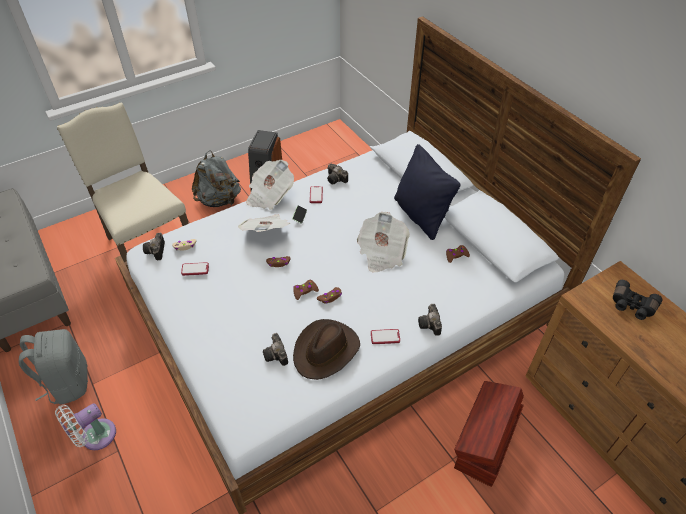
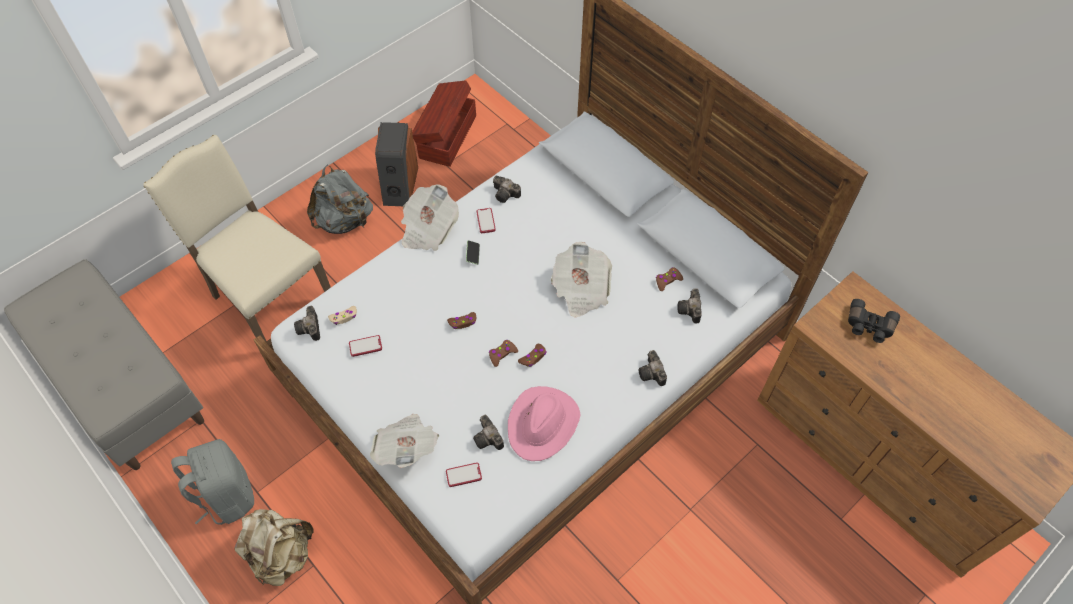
camera: 10 degrees left, 10 degrees up
white fan [55,403,116,450] -> beige backpack [234,509,313,586]
newspaper [238,214,290,232] -> newspaper moved to [370,414,439,468]
brown hat [293,319,360,380] -> pink hat [508,386,580,461]
phone [371,329,400,344] -> phone moved to [446,463,482,487]
black pillow [394,144,461,240] -> none
brown storage box [454,381,524,487] -> brown storage box moved to [412,80,476,167]
none -> camera [678,288,702,323]

